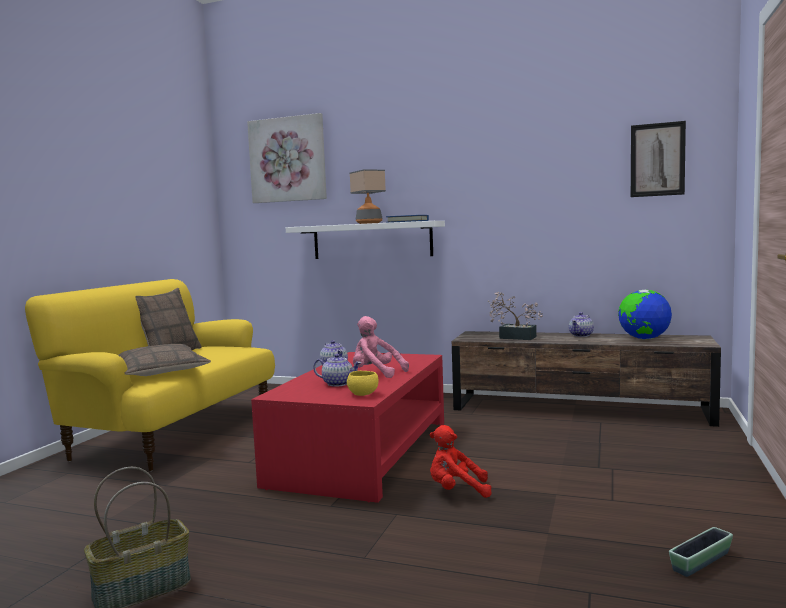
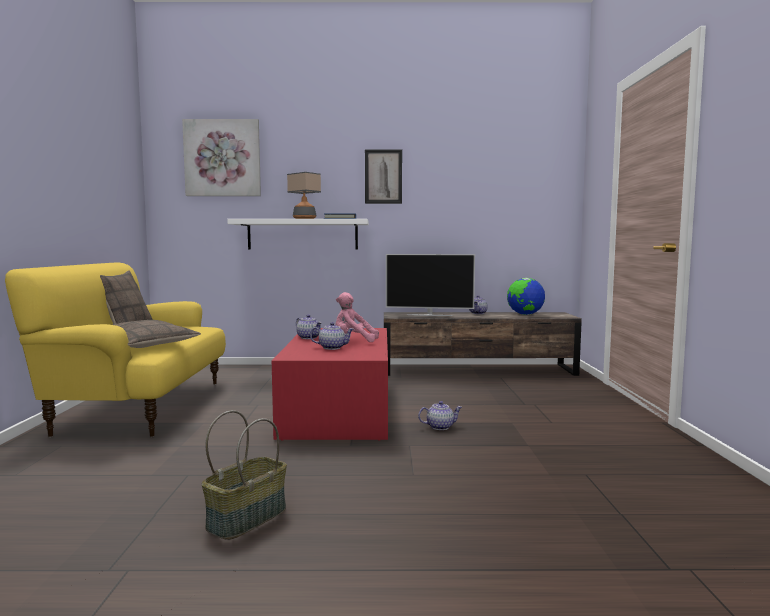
camera: 20 degrees left, 0 degrees up
yellow bowl [347,371,378,396] -> none
red plush toy [429,425,492,498] -> teapot [418,401,462,430]
potted plant [488,292,543,340] -> television [386,254,475,316]
picture [631,121,686,197] -> picture moved to [365,150,402,204]
planter [669,527,733,577] -> none

